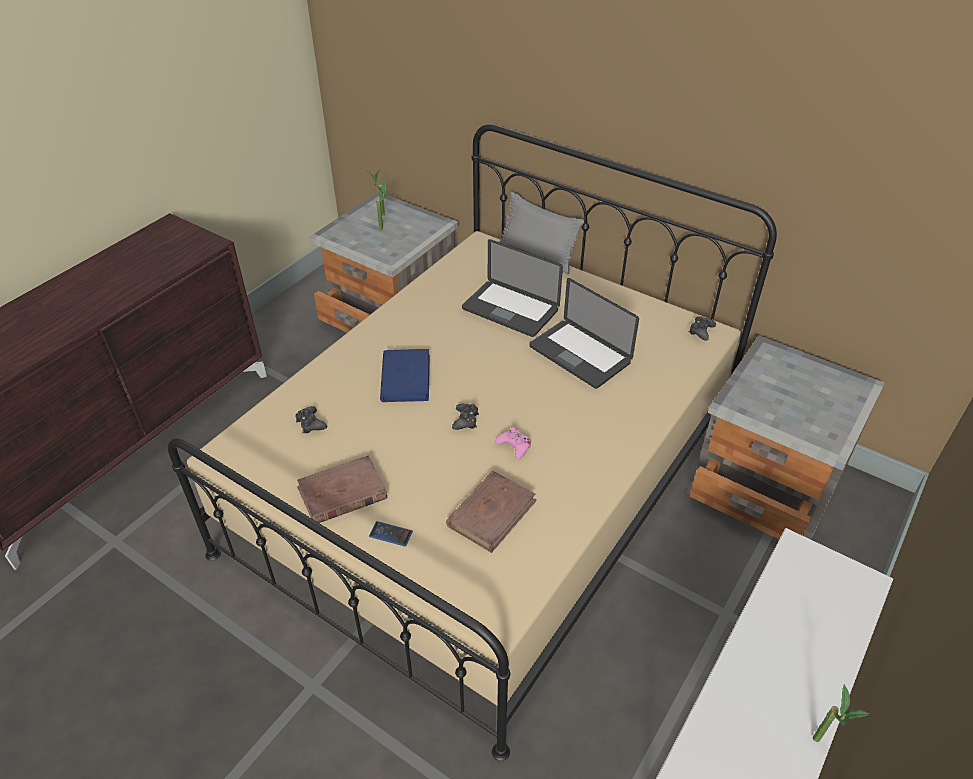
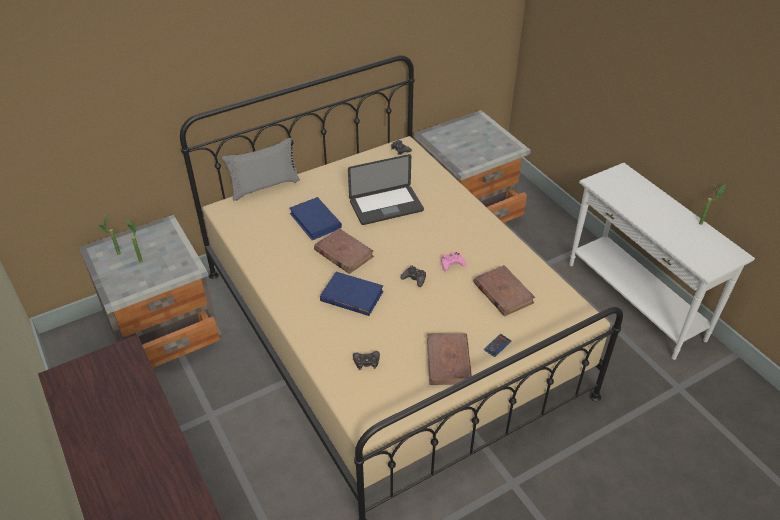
camera: 65 degrees left, 0 degrees up
laptop [462,239,563,337] -> blue book [289,197,342,240]
none -> brown book [314,228,374,274]

